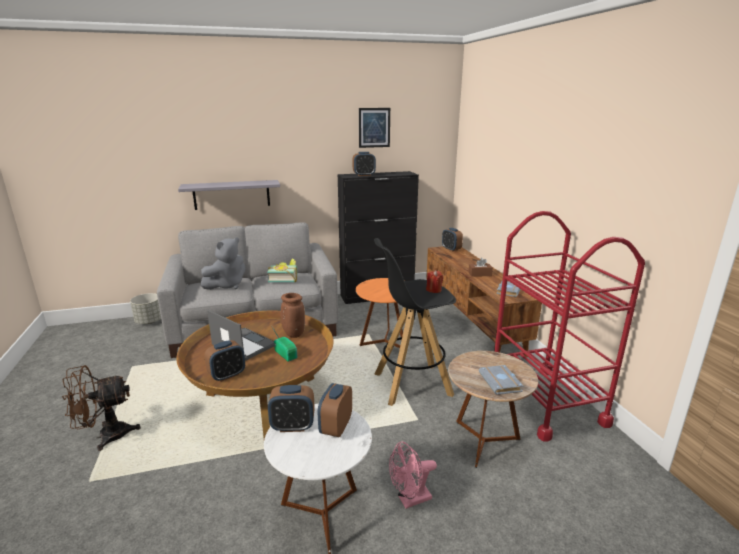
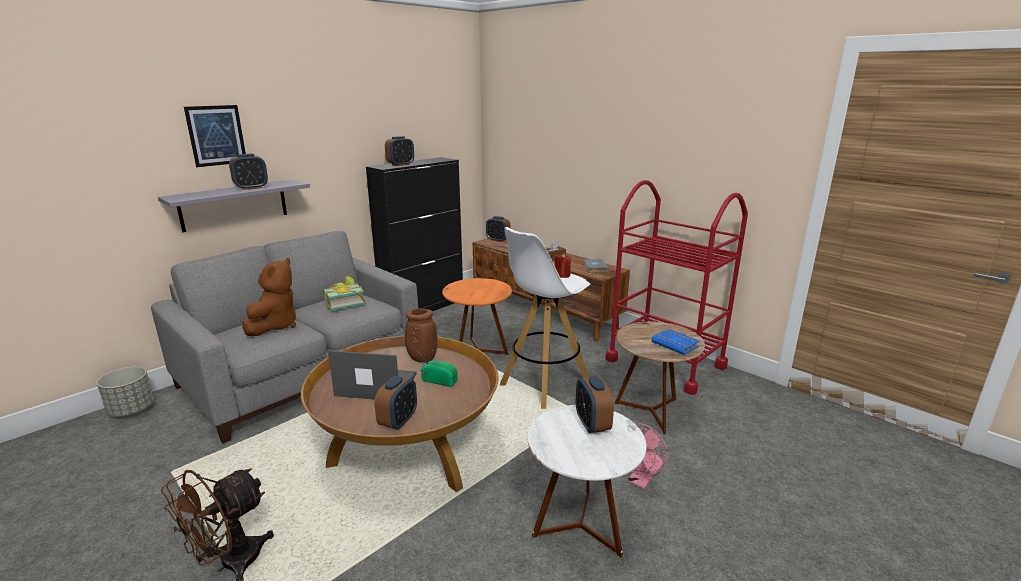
camera: 30 degrees left, 0 degrees up
grey plush toy [201,238,246,290] -> brown plush toy [242,258,297,336]
alarm clock [268,385,315,432] -> alarm clock moved to [229,154,268,190]
picture [359,108,390,148] -> picture moved to [184,105,246,167]
black stool [374,238,456,406] -> white stool [500,227,591,409]
grey book [479,365,523,395] -> blue book [652,329,700,355]

